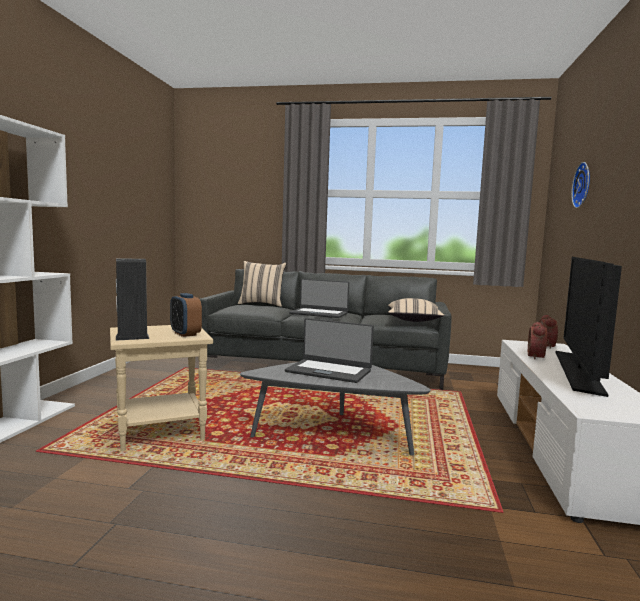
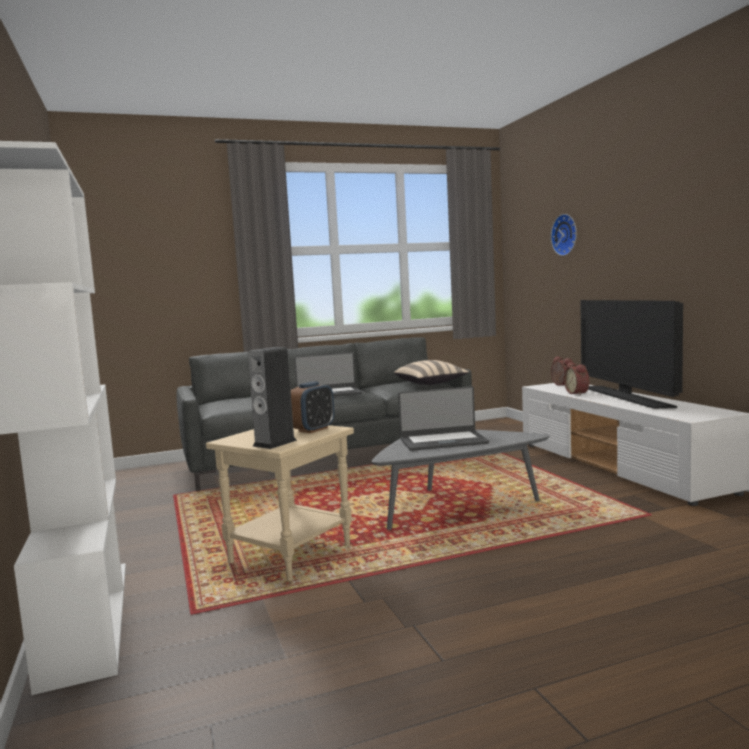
camera: 30 degrees left, 0 degrees up
alarm clock [170,293,202,337] -> alarm clock turned 75 degrees counterclockwise [291,381,334,433]
beige pillow [238,261,286,307] -> none

